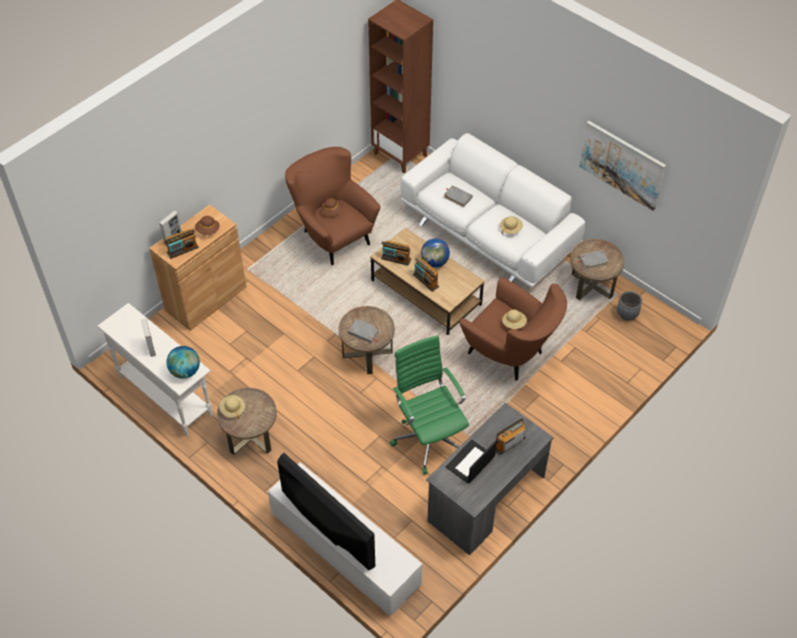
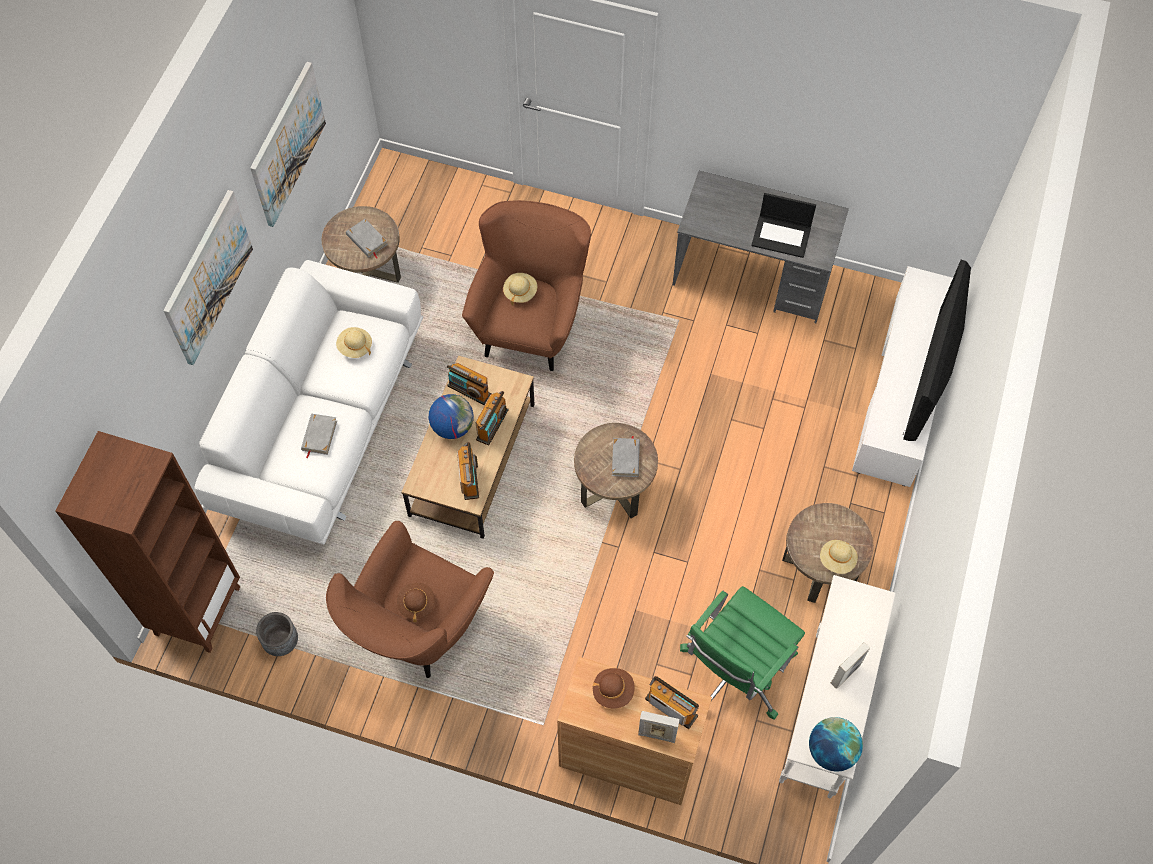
camera: 115 degrees left, 10 degrees up
globe [167,346,200,379] -> globe moved to [809,717,863,771]
green office chair [390,335,469,475] -> green office chair moved to [680,586,805,720]
radio [496,418,526,455] -> radio moved to [447,363,491,405]
grey planter [617,291,642,321] -> grey planter moved to [256,612,298,656]
none -> picture [163,190,253,365]

